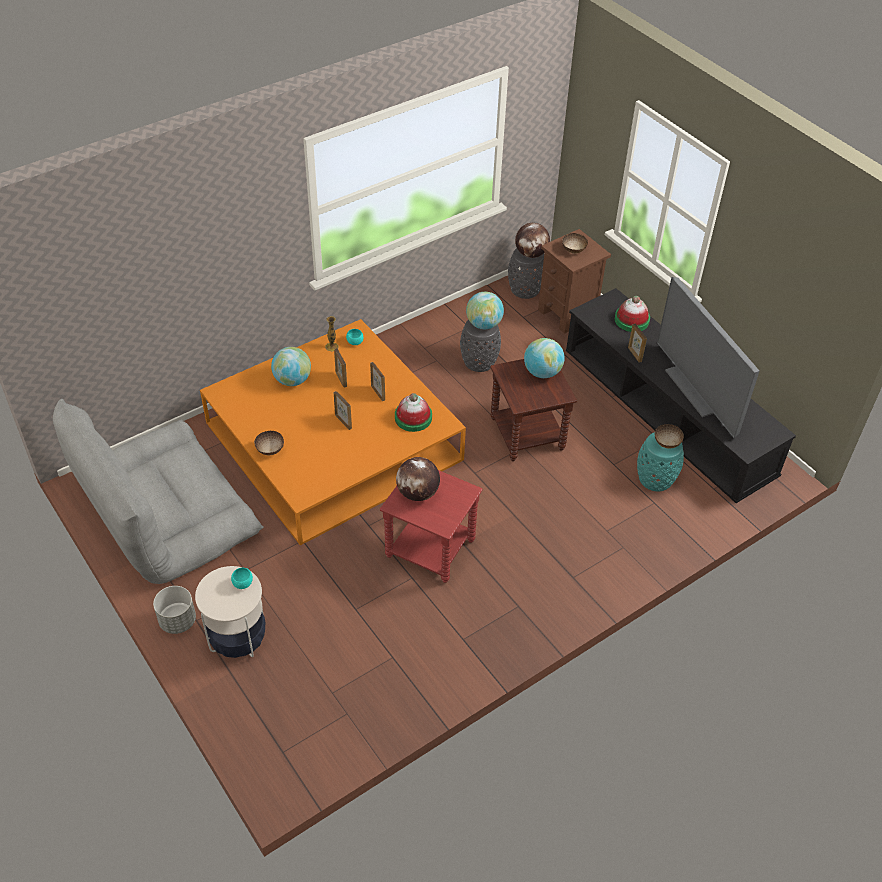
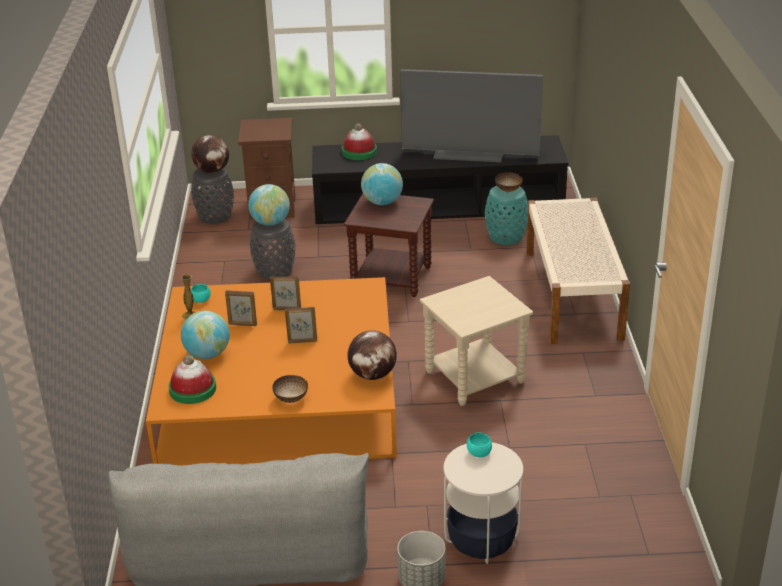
camera: 55 degrees left, 15 degrees down
red side table [380,470,482,583] -> beige side table [420,276,533,406]
hat [395,393,432,432] -> hat moved to [169,355,216,404]
globe [396,457,440,501] -> globe moved to [347,330,397,380]
bowl [562,233,588,254] -> none
picture frame [628,324,647,363] -> none
none -> beige bench [526,197,630,344]

